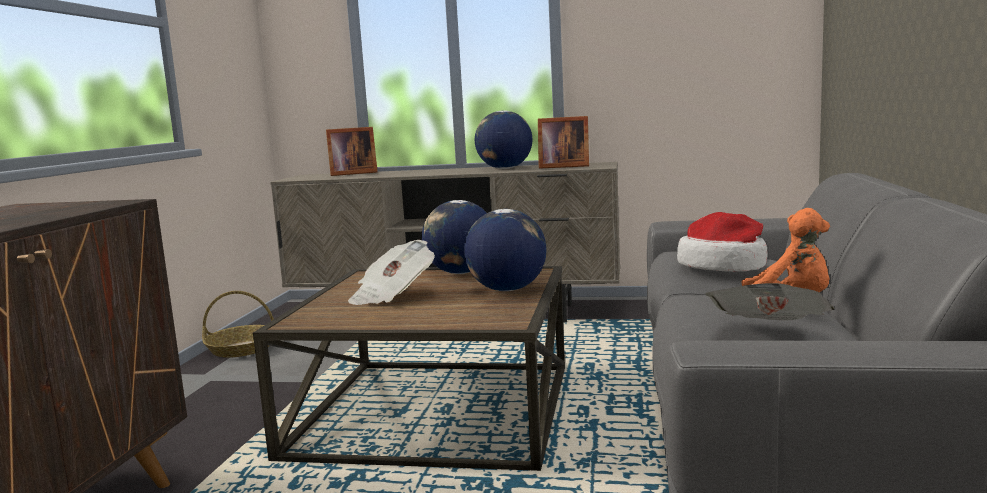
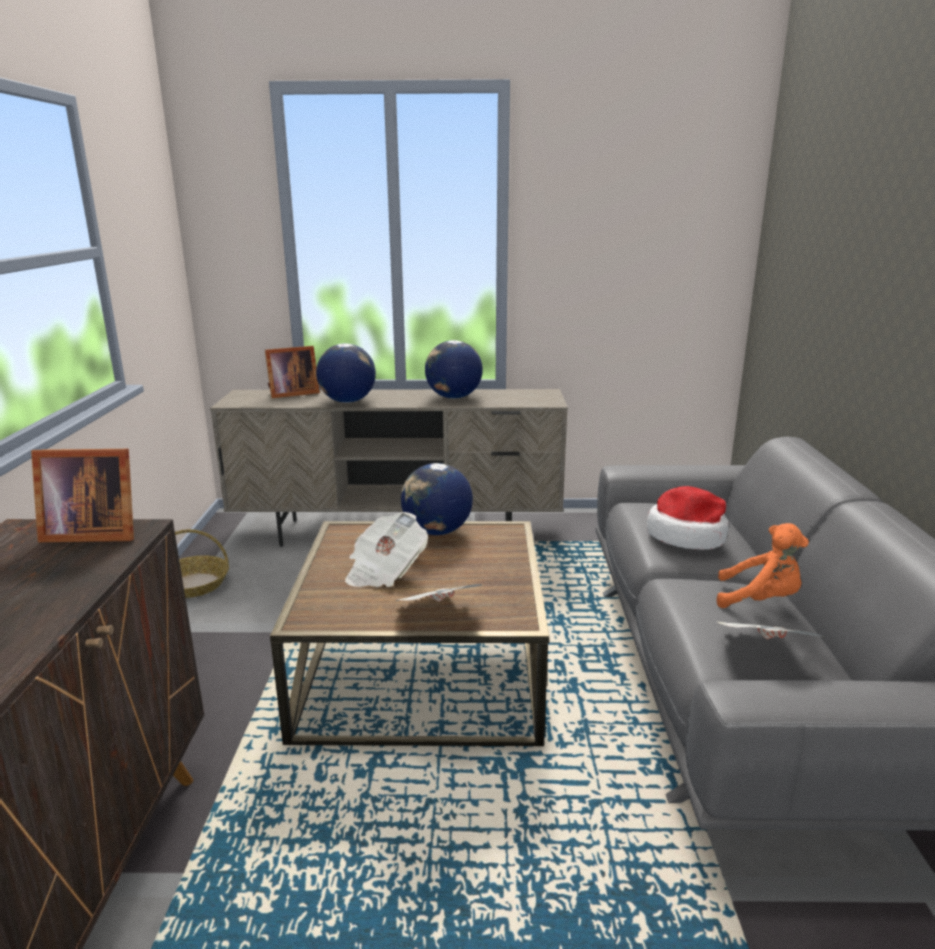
camera: 10 degrees left, 10 degrees up
globe [464,209,546,291] -> globe moved to [316,343,376,403]
picture frame [538,116,589,169] -> picture frame moved to [31,449,134,542]
none -> newspaper [396,584,482,602]

